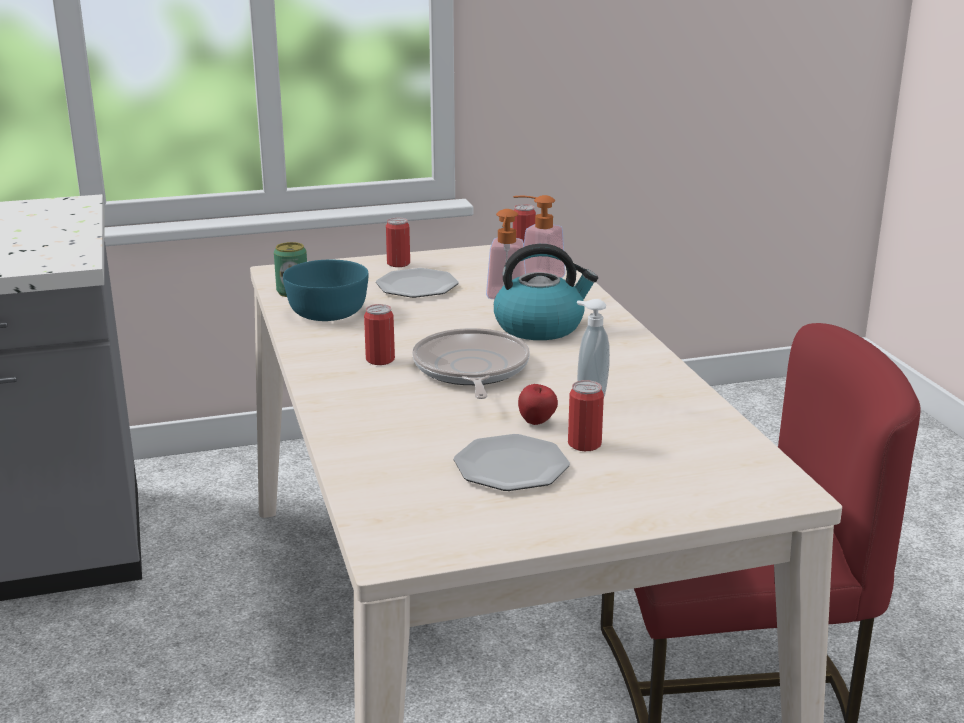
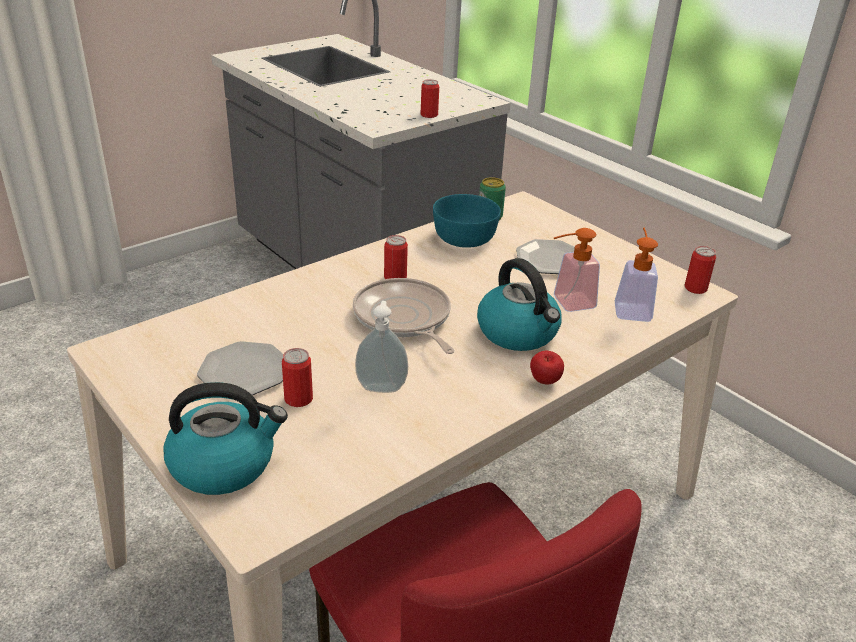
camera: 65 degrees right, 10 degrees up
can [386,218,410,267] -> can moved to [421,79,439,118]
frying pan [412,328,530,399] -> frying pan turned 90 degrees counterclockwise [353,278,454,354]
apple [518,384,558,425] -> apple moved to [530,351,564,385]
none -> kettle [163,382,288,495]

